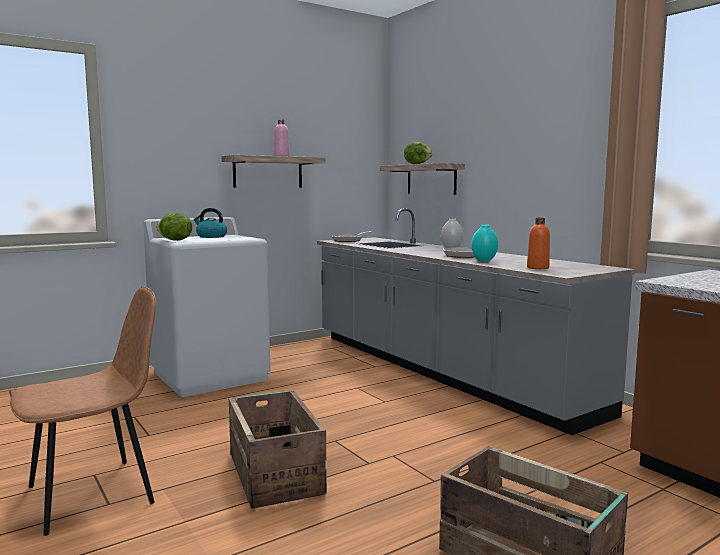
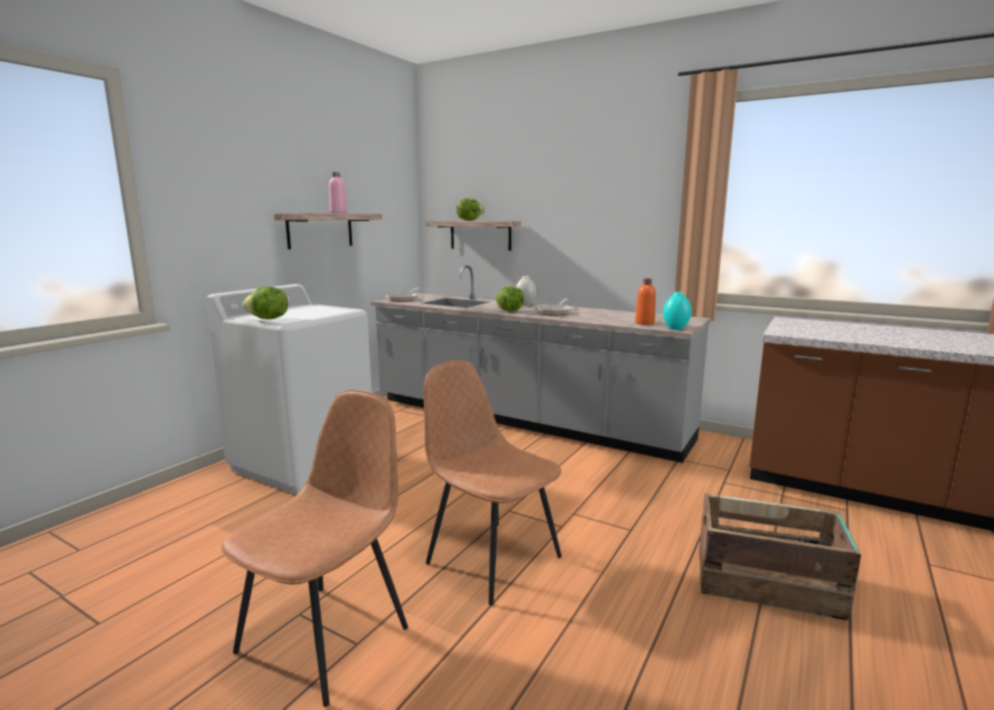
camera: 25 degrees left, 5 degrees up
kettle [194,208,227,238] -> none
crate [229,390,327,509] -> brown chair [424,360,562,605]
turquoise vase [471,225,498,262] -> turquoise vase moved to [663,292,691,330]
none -> lettuce [496,286,524,312]

